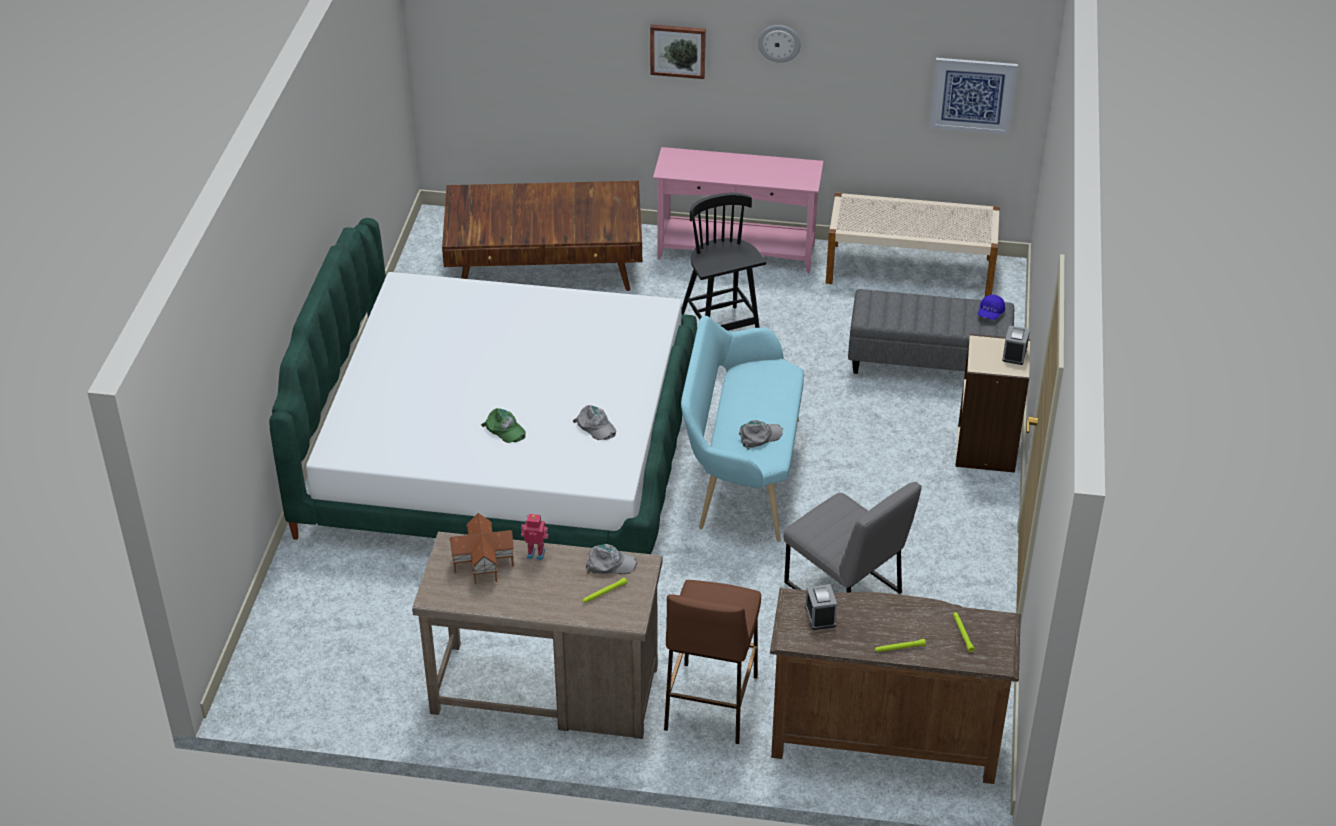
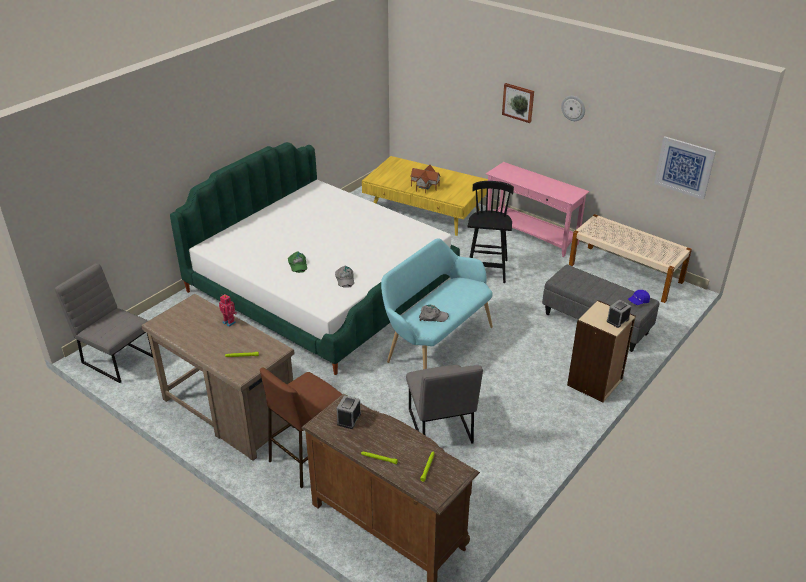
camera: 30 degrees right, 5 degrees down
brown coffee table [442,181,642,291] -> yellow coffee table [362,156,488,236]
toy house [449,513,514,584] -> toy house moved to [411,165,441,193]
grey cap [586,544,637,574] -> none
none -> grey chair [55,263,153,383]

